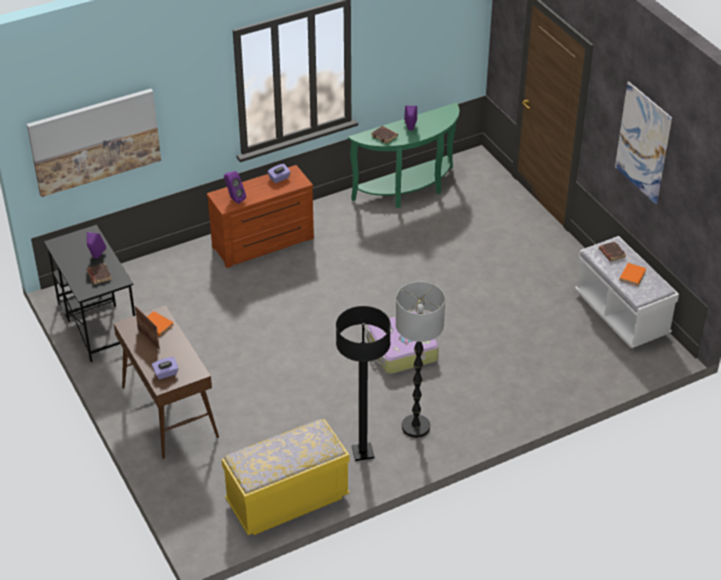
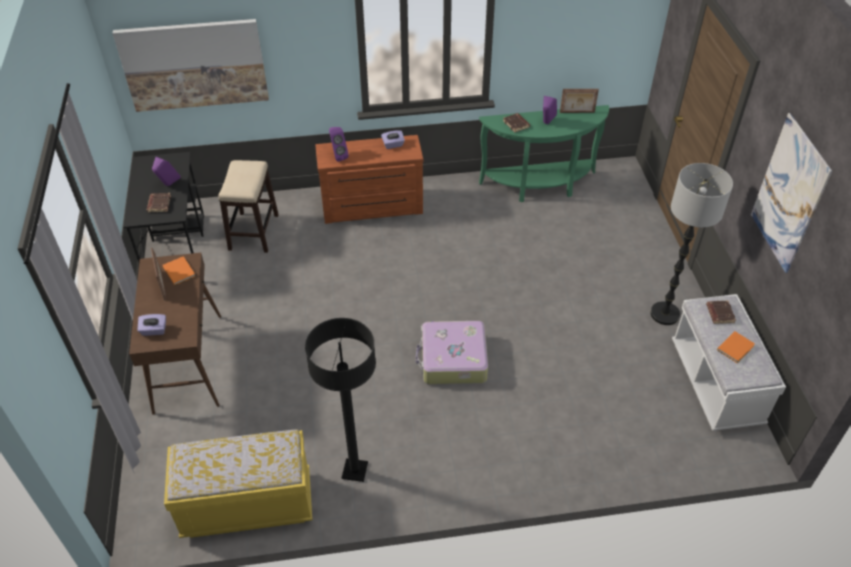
camera: 20 degrees right, 5 degrees up
floor lamp [396,282,445,438] -> floor lamp moved to [650,163,733,325]
none -> stool [218,160,279,253]
none -> picture frame [560,89,599,113]

